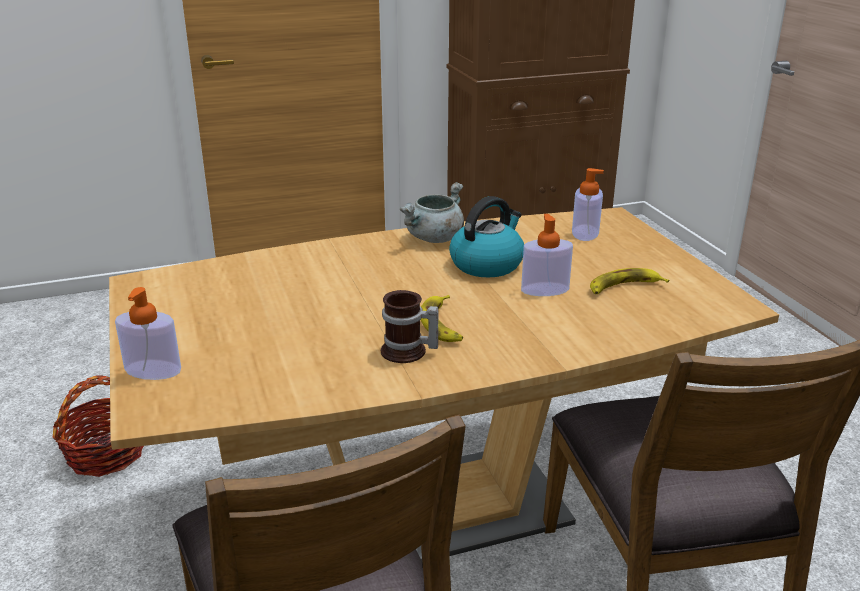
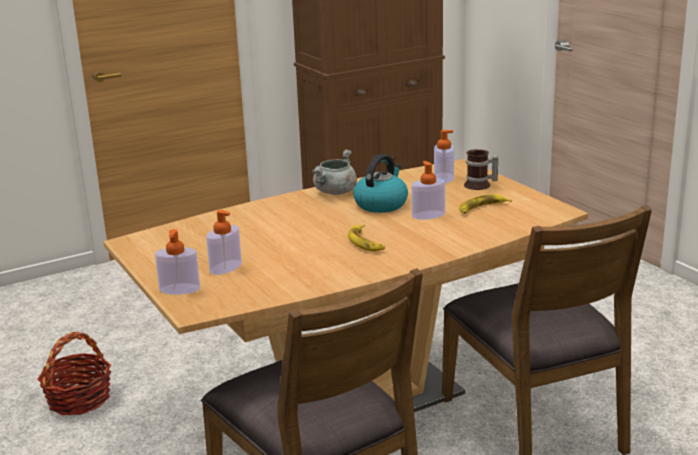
camera: 10 degrees left, 5 degrees down
mug [381,290,438,363] -> mug moved to [464,149,498,190]
none -> soap dispenser [206,210,242,275]

